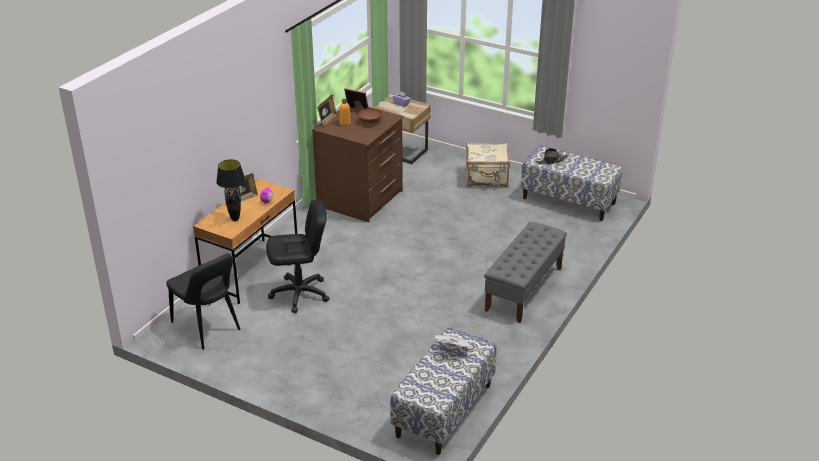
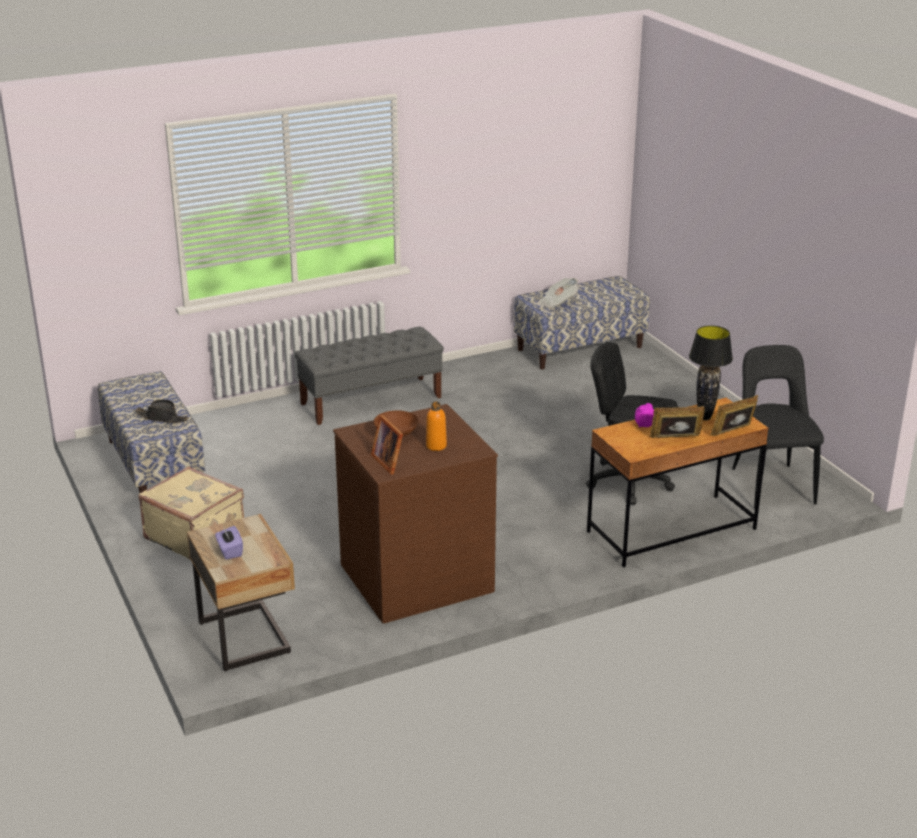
camera: 145 degrees left, 5 degrees down
picture frame [317,95,338,126] -> picture frame moved to [710,395,758,436]

